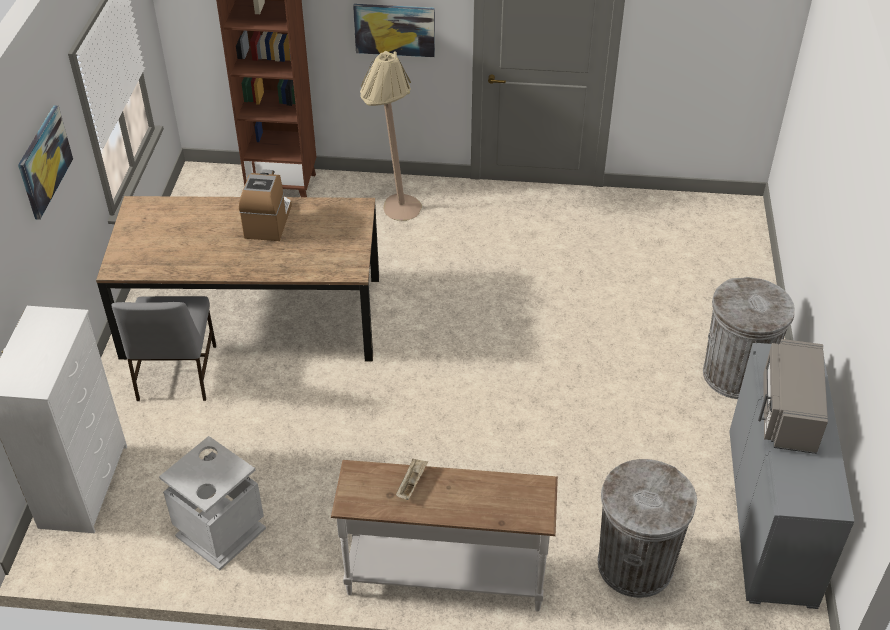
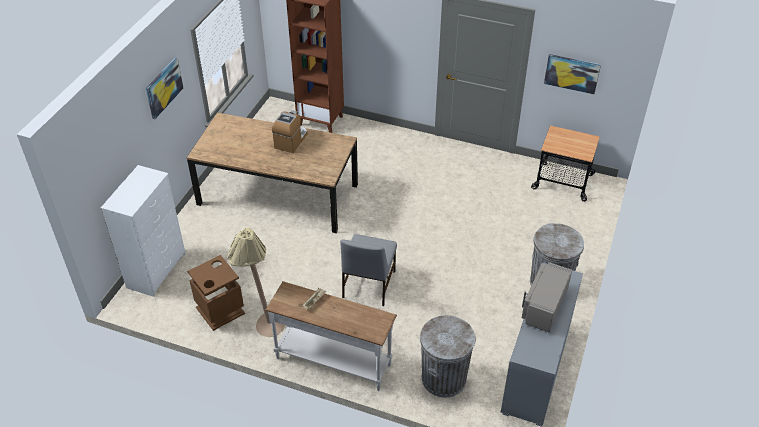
camera: 15 degrees right, 0 degrees up
grey chair [111,296,216,401] -> grey chair moved to [340,234,397,306]
grey trash can [159,436,266,570] -> brown trash can [187,255,245,331]
picture [353,4,435,57] -> picture moved to [544,54,601,94]
beige floor lamp [360,51,422,221] -> beige floor lamp moved to [227,228,285,337]
none -> cart [531,126,600,202]

